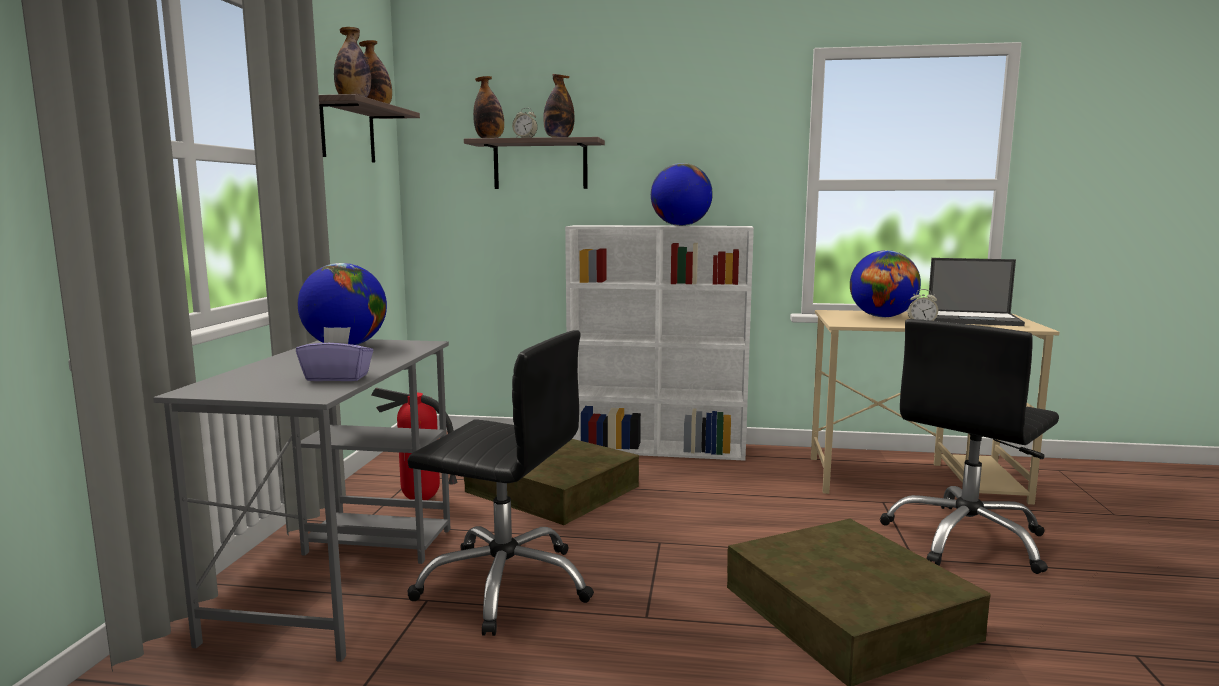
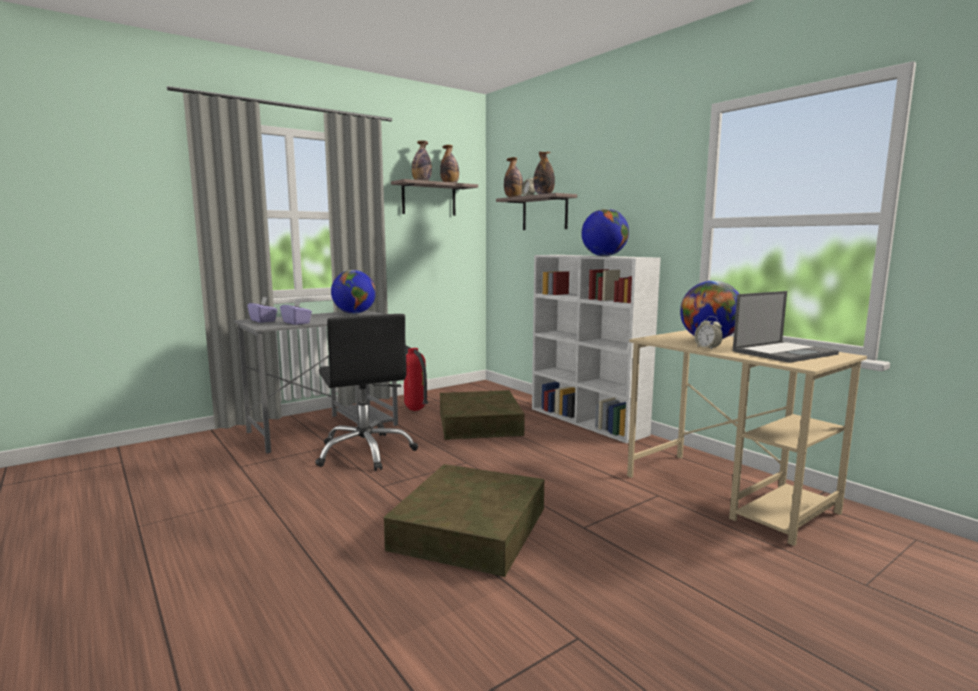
camera: 45 degrees right, 0 degrees up
black office chair [880,319,1059,574] -> none
laptop [929,258,1025,326] -> laptop turned 90 degrees counterclockwise [733,291,839,363]
none -> purple tissue box [247,297,278,323]

